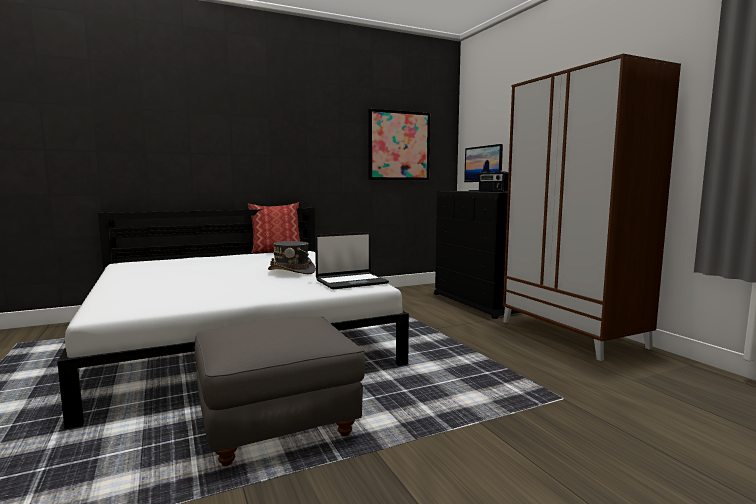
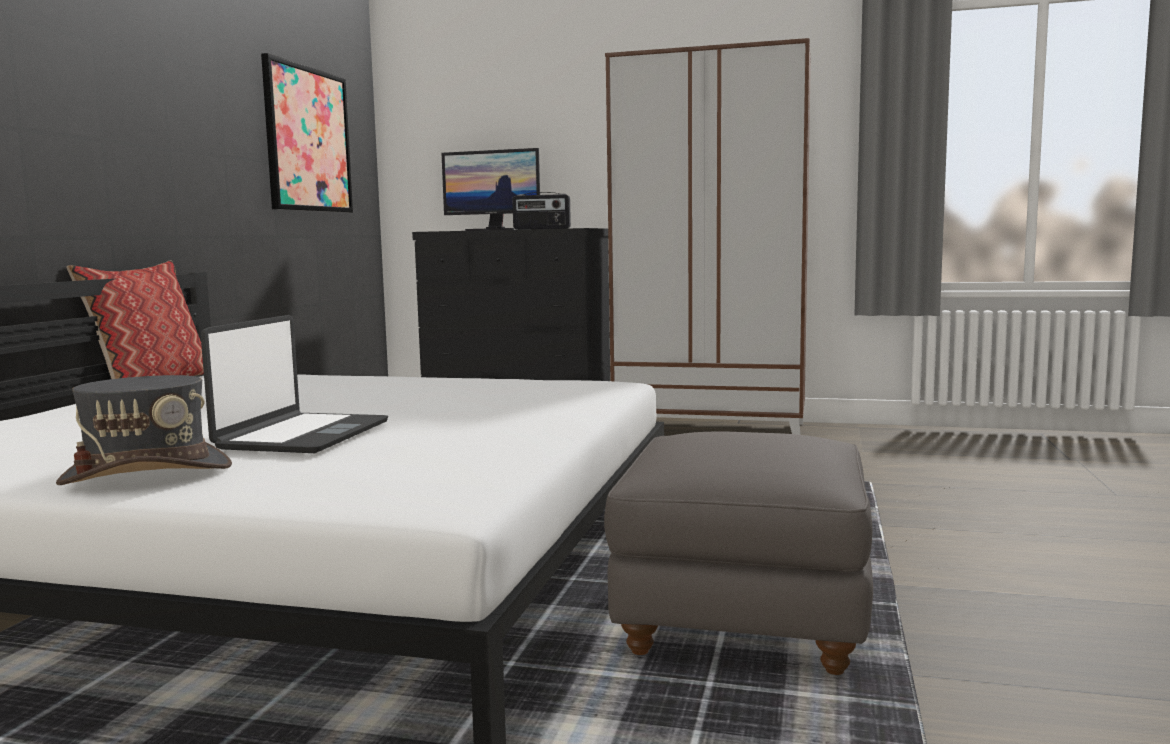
camera: 50 degrees left, 0 degrees up
grey hat [268,241,316,274] -> grey hat moved to [56,375,232,485]
laptop [315,232,389,289] -> laptop moved to [201,315,388,453]

